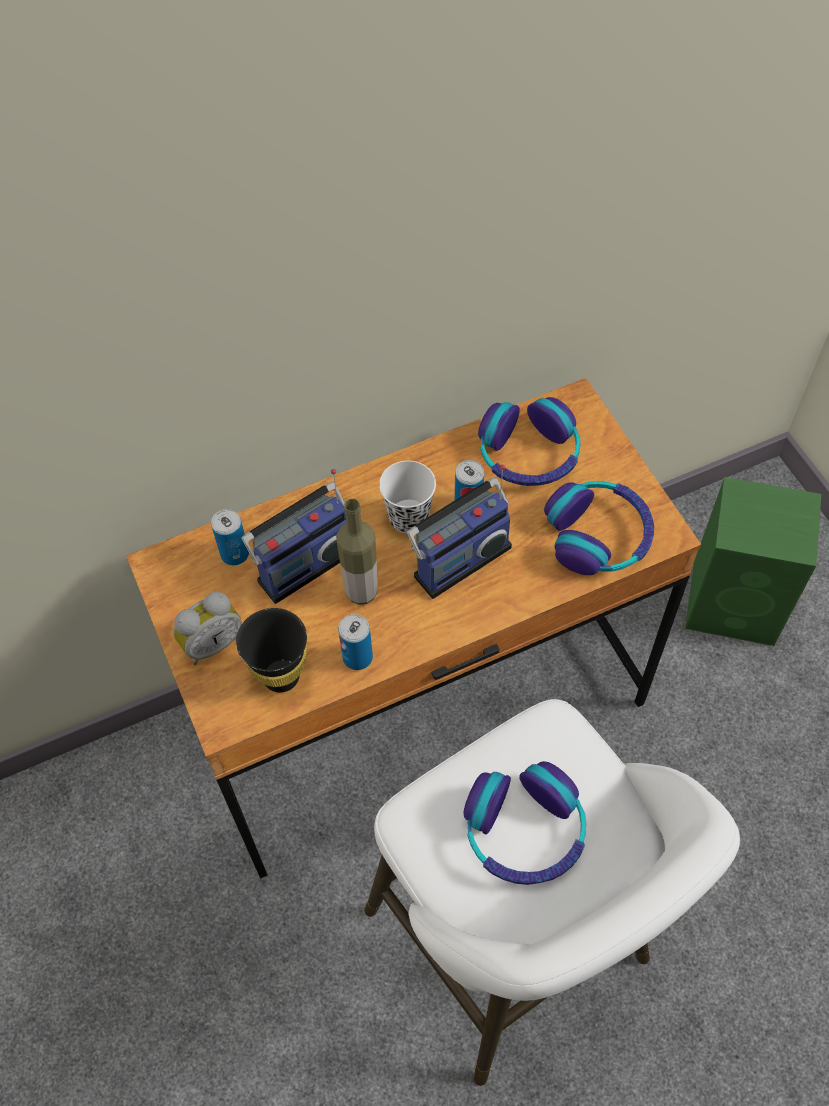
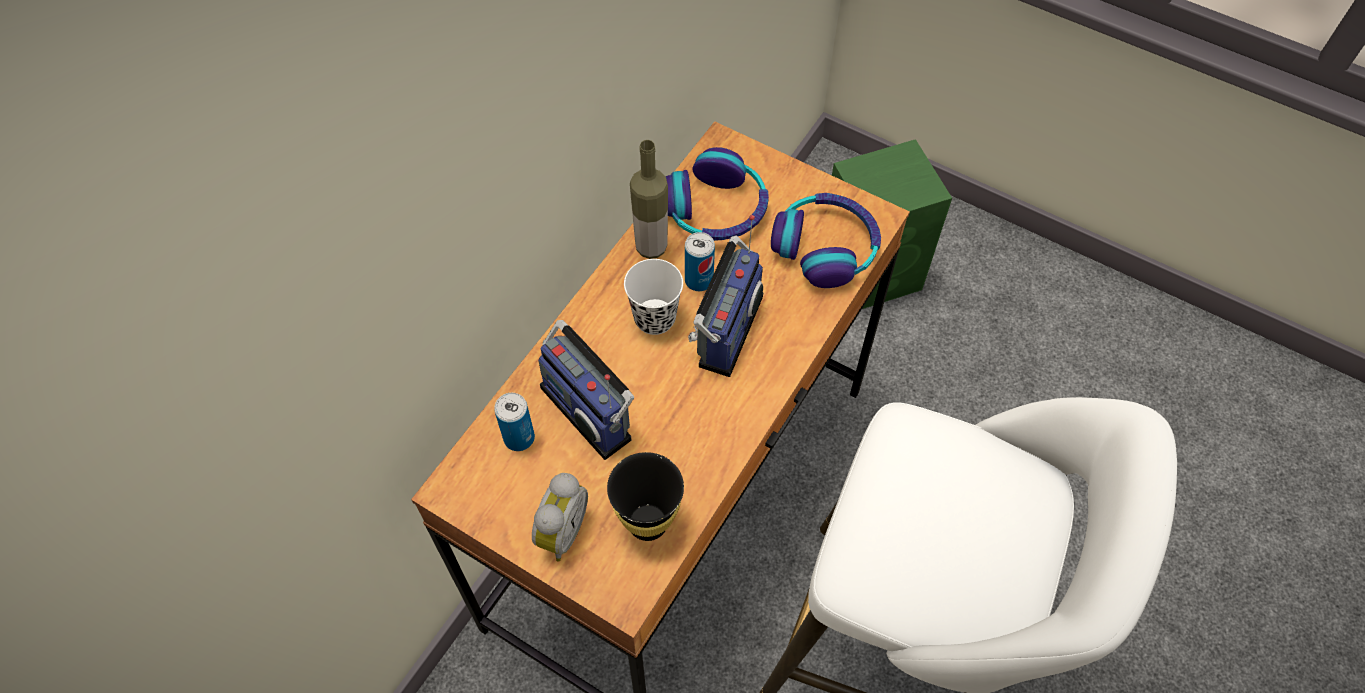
camera: 35 degrees left, 0 degrees up
radio [242,469,347,604] -> radio turned 120 degrees clockwise [538,320,634,460]
bottle [336,499,378,605] -> bottle moved to [630,140,668,259]
can [338,614,373,670] -> none
headphones [464,761,586,885] -> none

